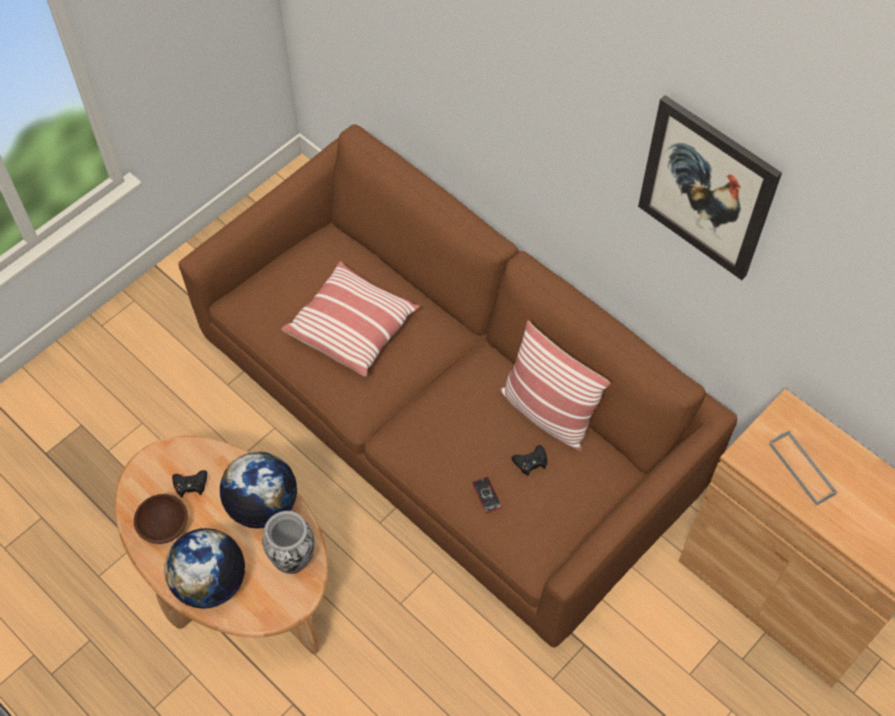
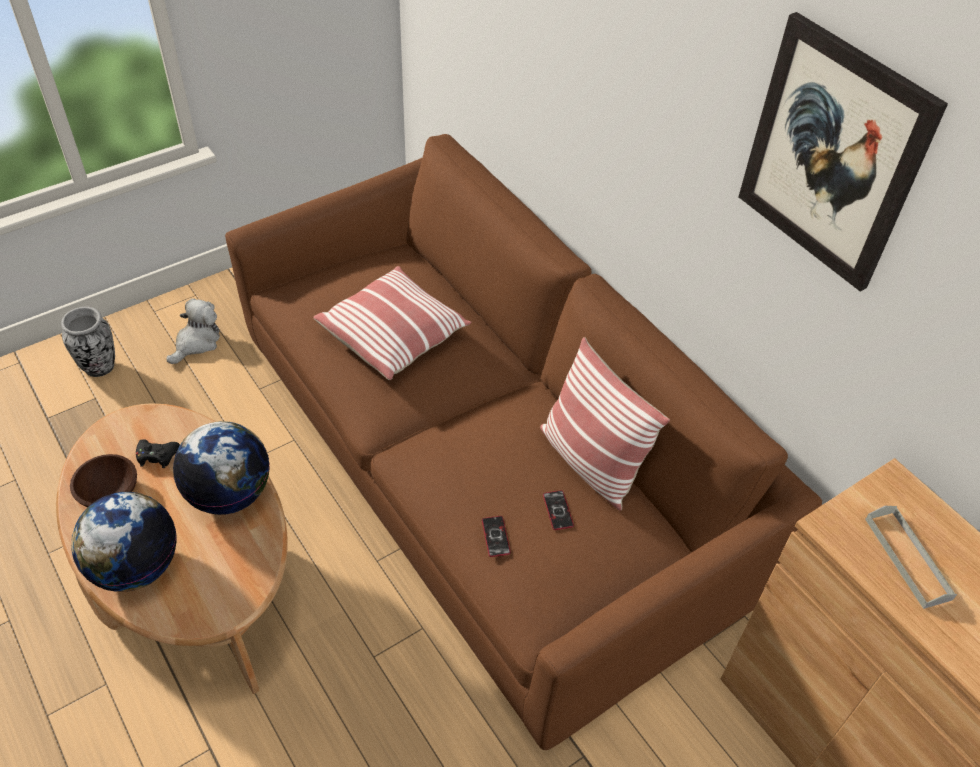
camera: 10 degrees right, 10 degrees down
vase [262,511,314,574] -> vase moved to [61,307,115,377]
black game controller [512,445,547,476] -> phone [543,490,574,530]
none -> plush toy [166,298,220,364]

